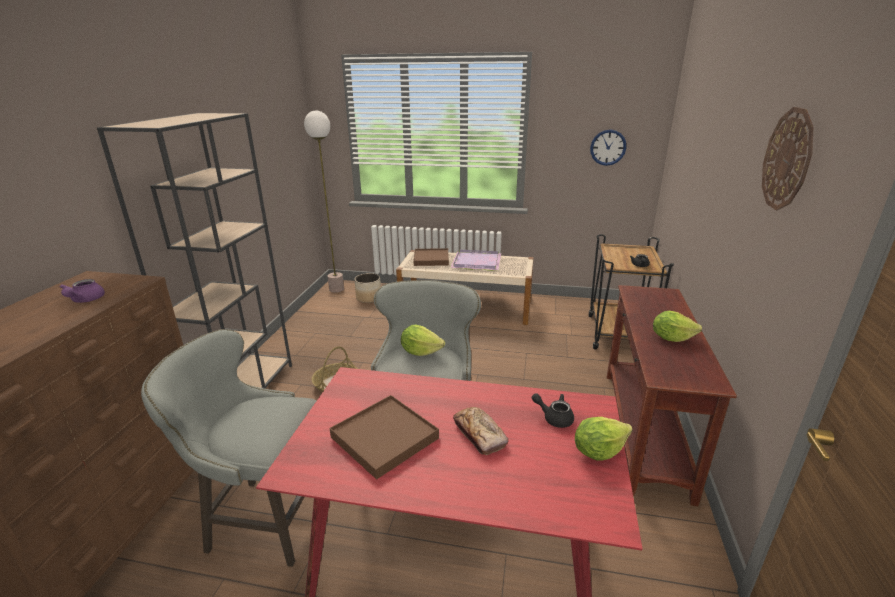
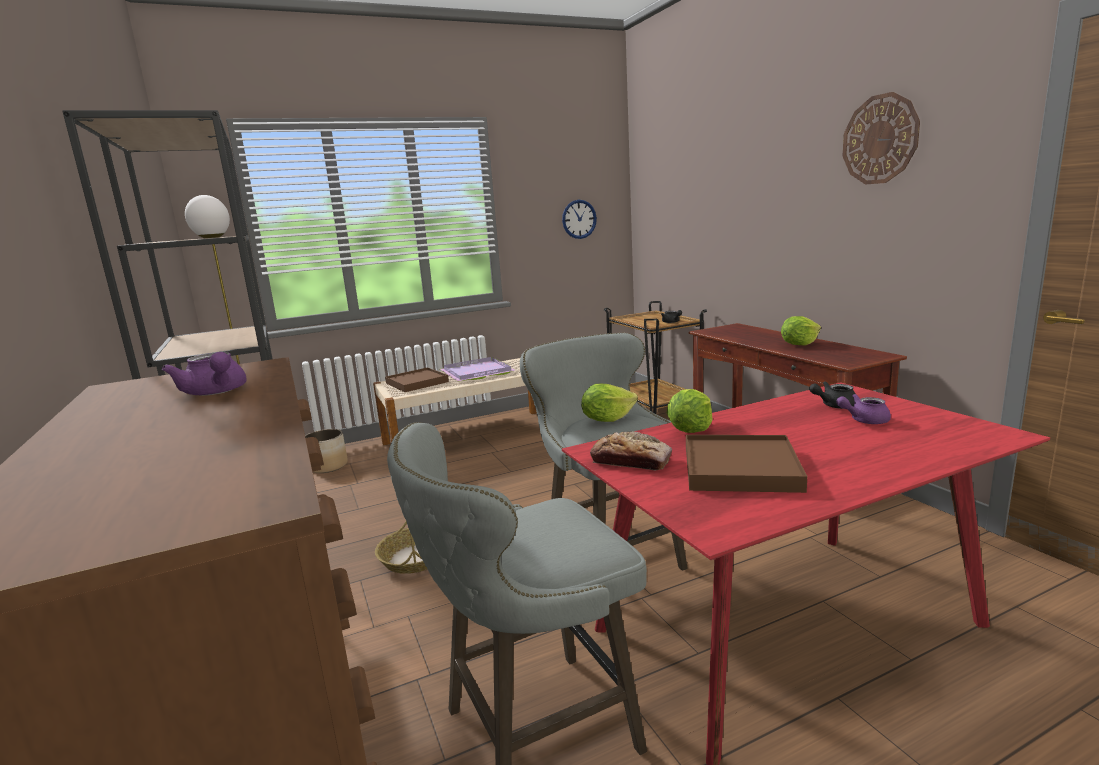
camera: 35 degrees left, 10 degrees down
bread [453,407,508,455] -> bread moved to [590,431,672,471]
lettuce [575,417,633,461] -> lettuce moved to [667,389,712,433]
none -> purple teapot [836,394,891,424]

